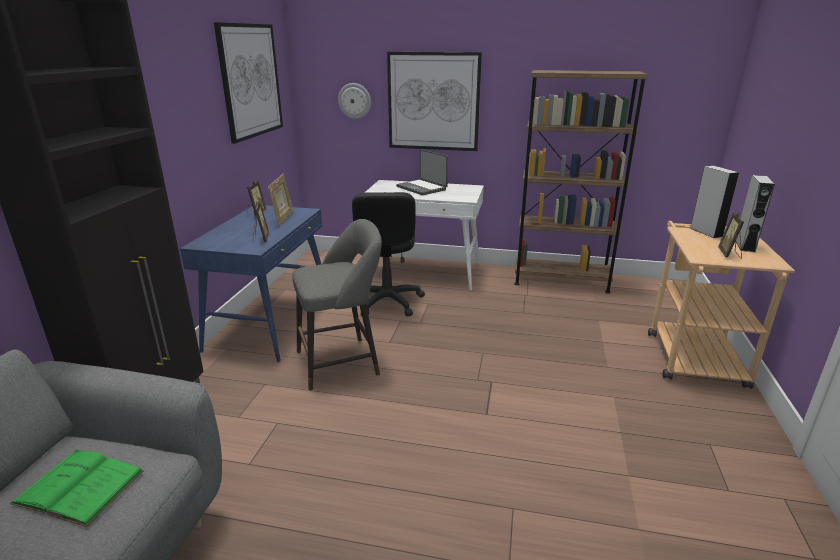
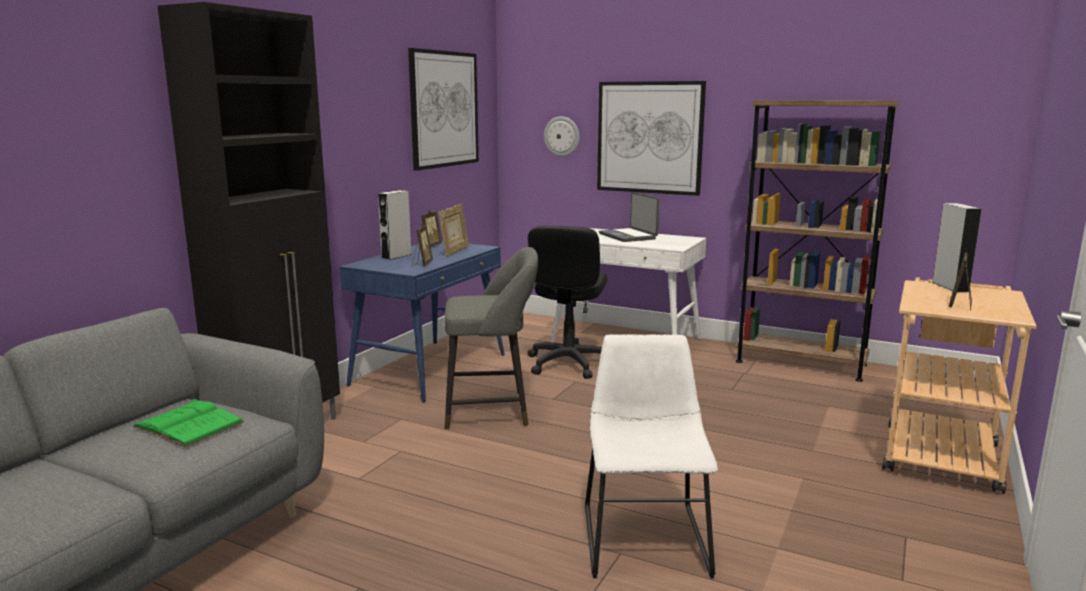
camera: 15 degrees right, 10 degrees down
grey speaker [735,175,775,252] -> grey speaker moved to [378,190,412,260]
none -> white chair [585,334,718,578]

